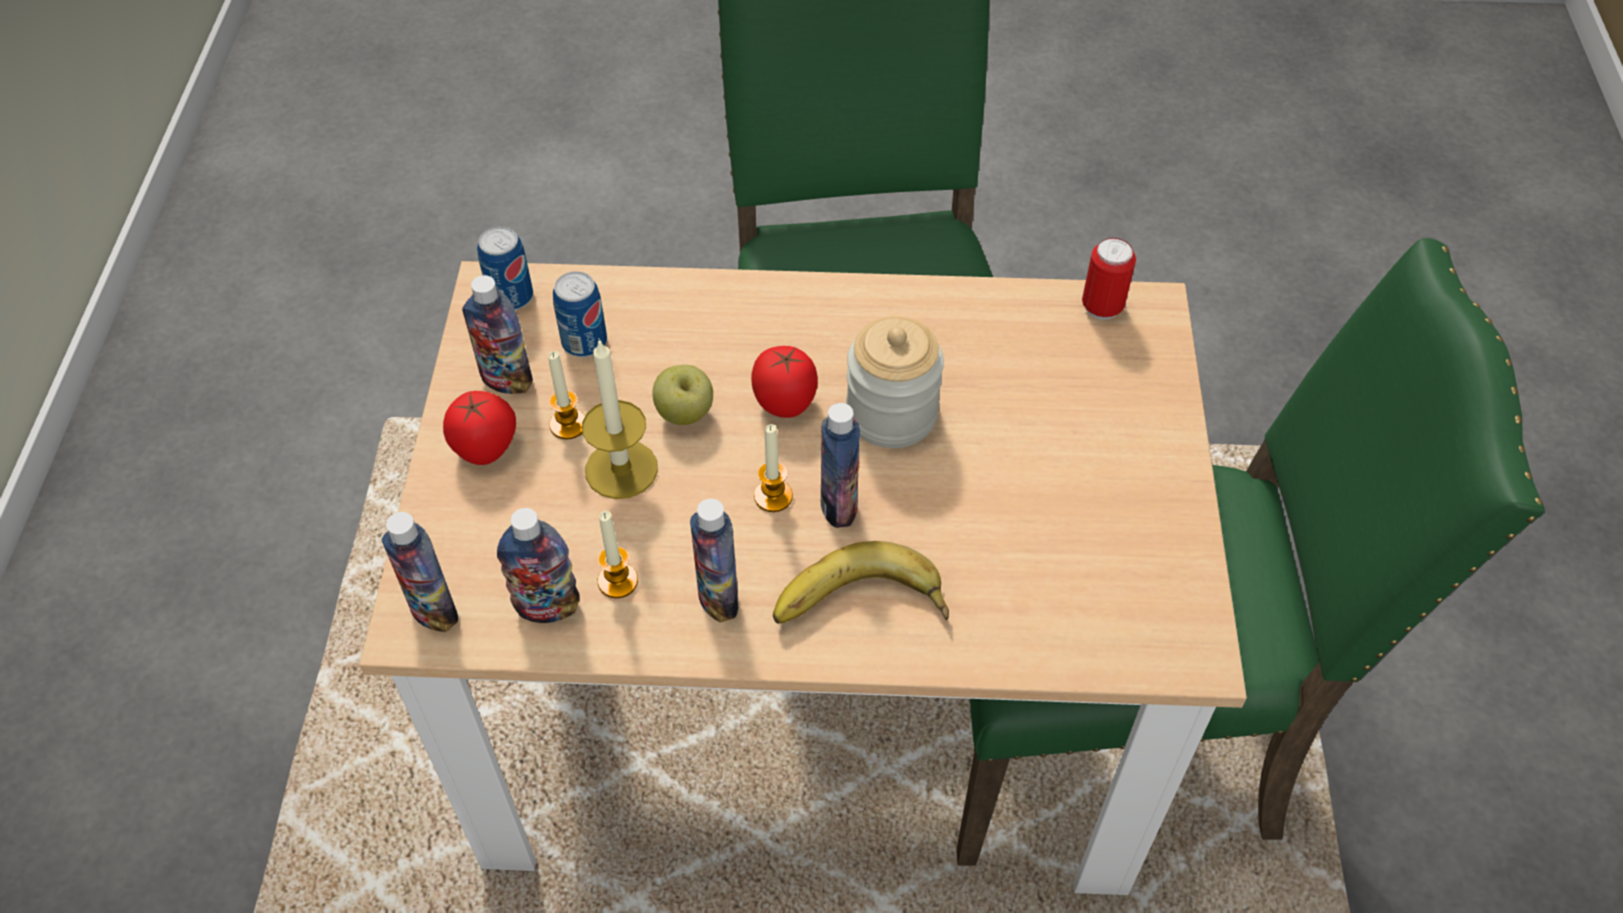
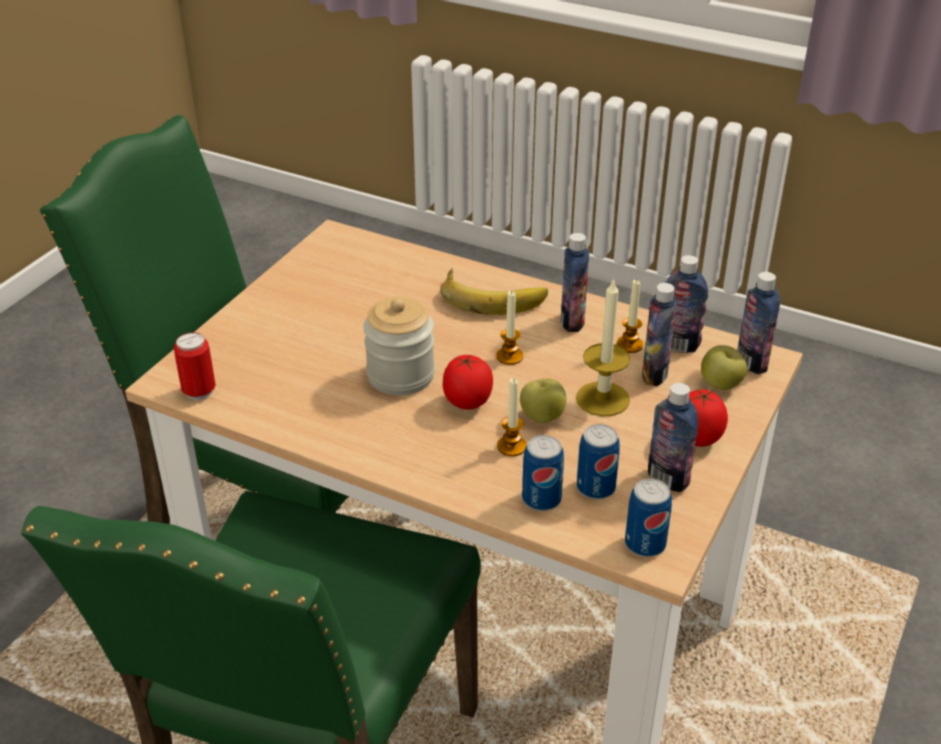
camera: 155 degrees left, 15 degrees down
candle [548,351,585,439] -> candle moved to [497,378,527,456]
bottle [821,403,860,528] -> bottle moved to [642,283,677,386]
none -> can [522,435,564,511]
none -> apple [701,345,747,390]

